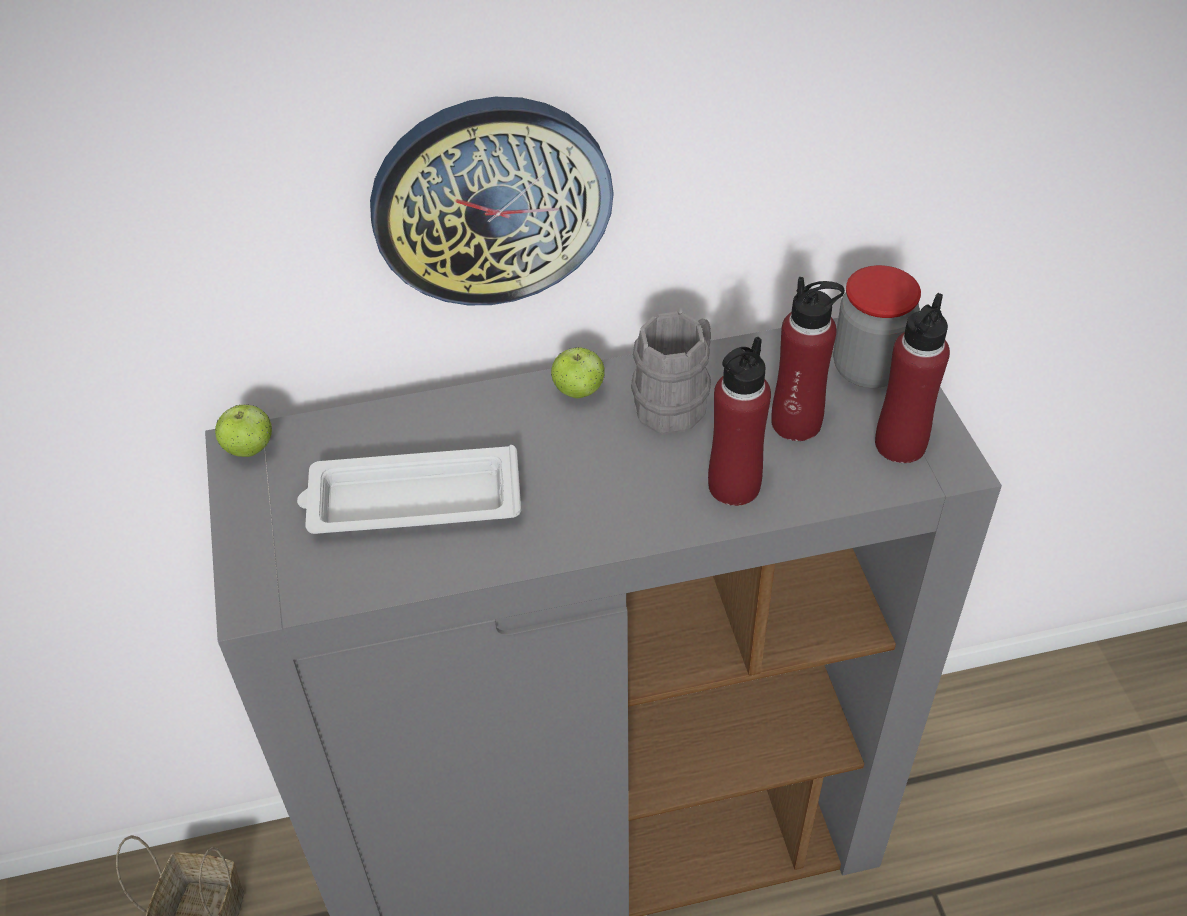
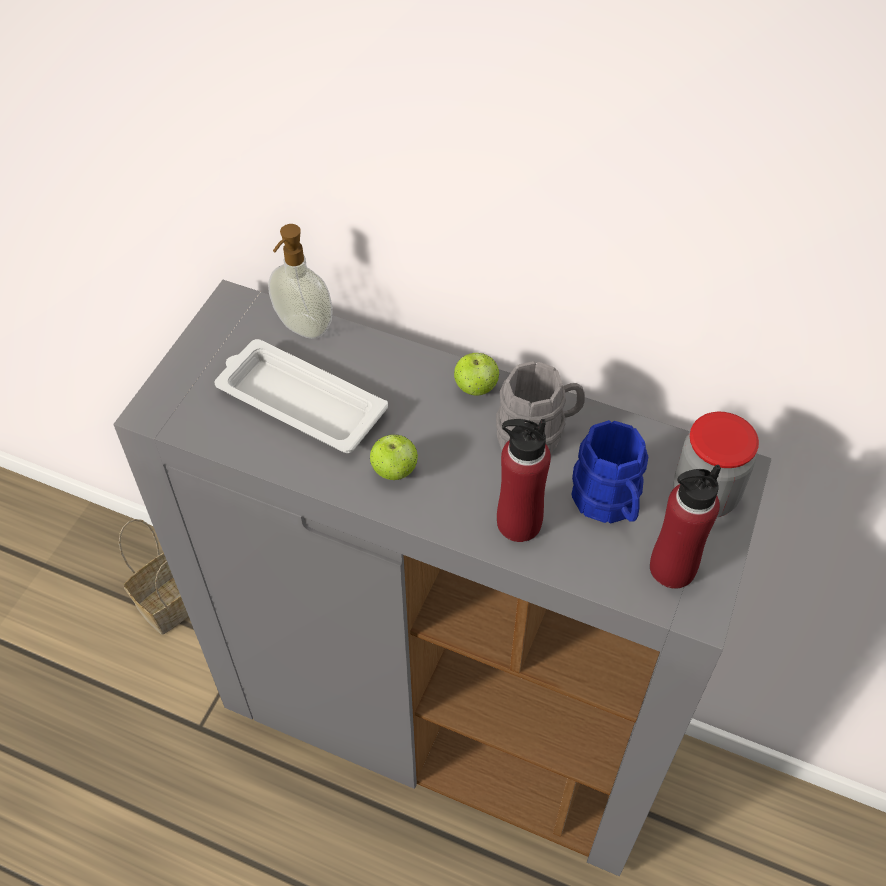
camera: 35 degrees right, 5 degrees up
apple [215,404,272,457] -> apple moved to [370,434,418,480]
wall clock [370,97,614,305] -> none
red bottle [771,277,845,441] -> blue mug [572,420,648,523]
none -> soap dispenser [268,224,333,339]

